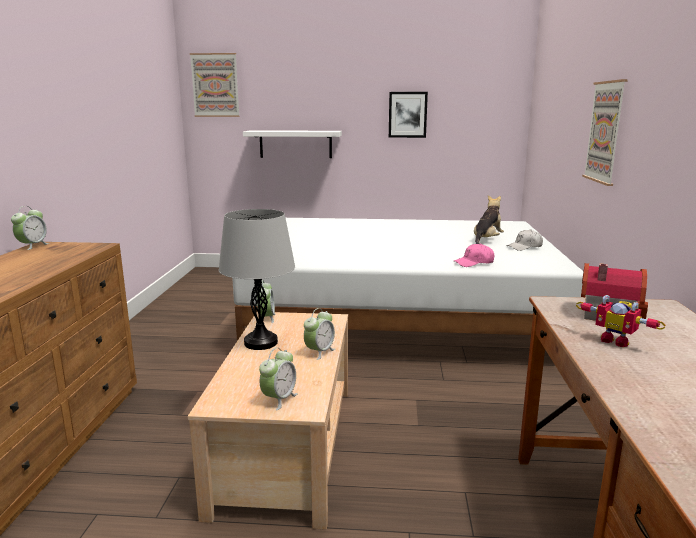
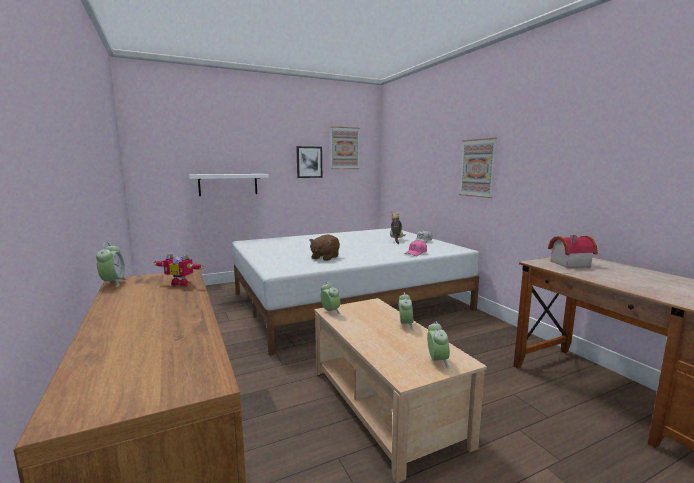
camera: 30 degrees left, 5 degrees down
picture [190,53,240,117] -> picture moved to [331,126,360,169]
grey table lamp [219,209,295,350] -> none
toy robot [576,295,666,347] -> toy robot moved to [154,253,203,286]
none -> brown plush toy [309,235,340,261]

